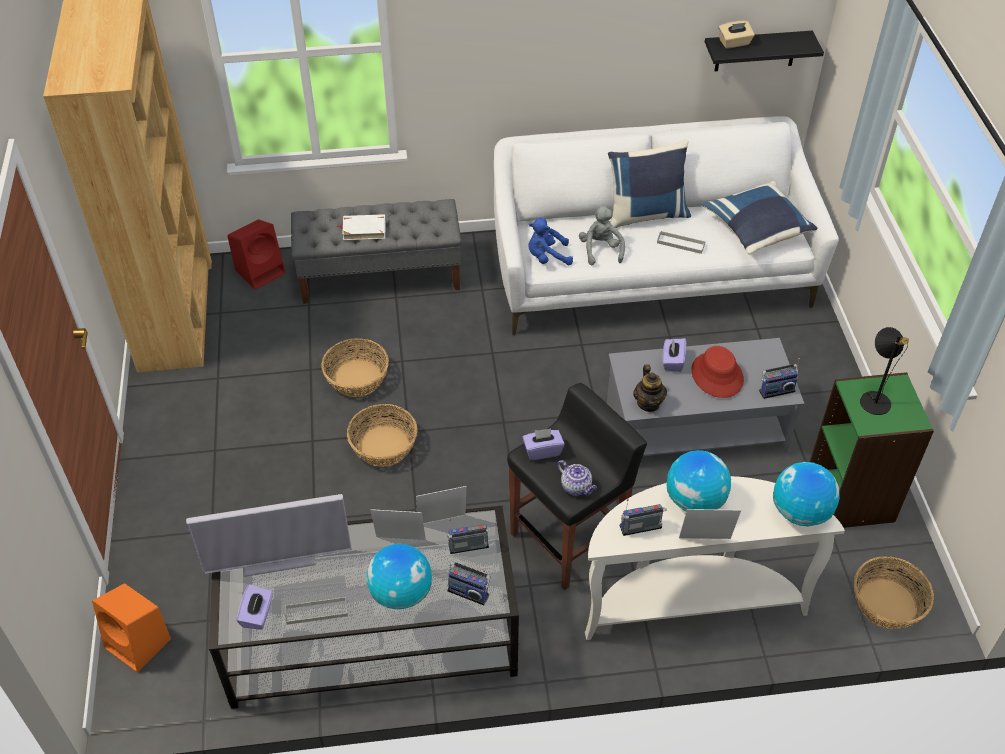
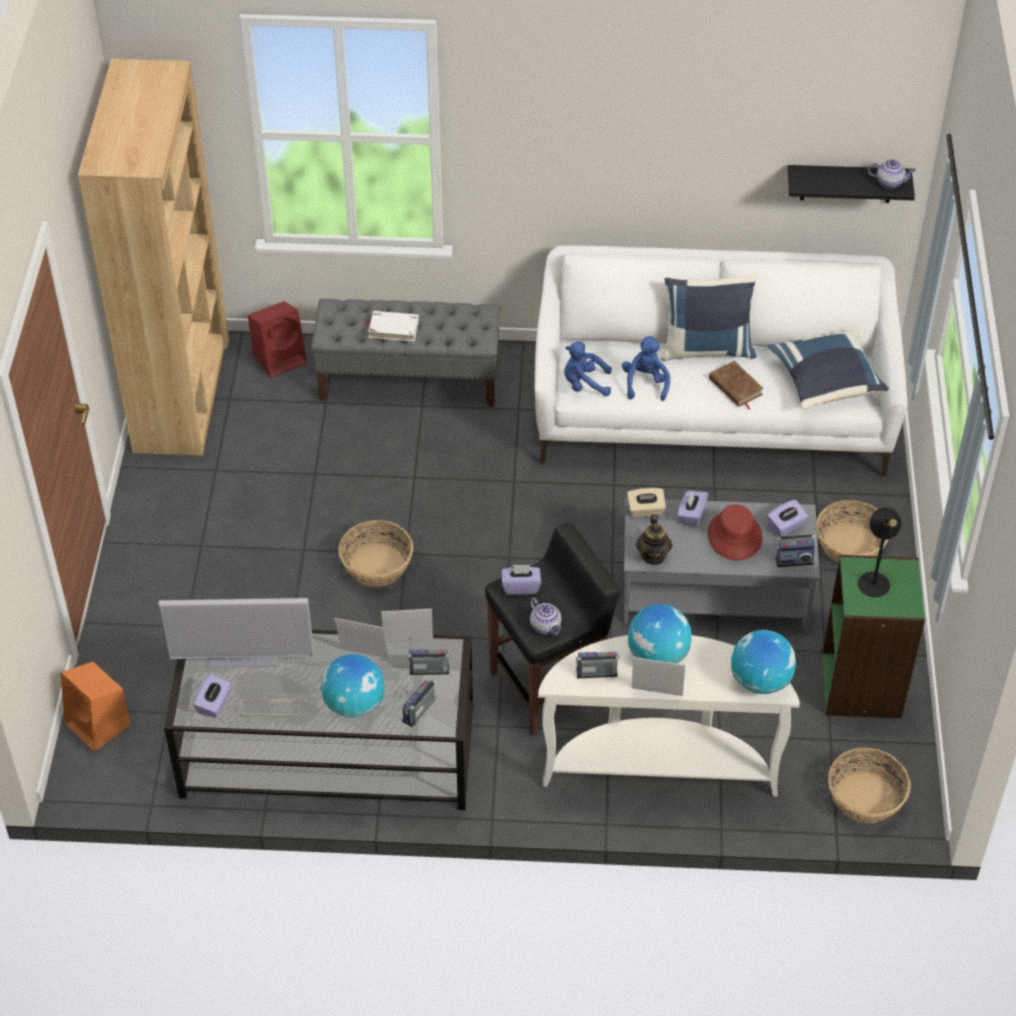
camera: 10 degrees right, 0 degrees up
basket [321,338,389,397] -> basket moved to [816,500,889,563]
radio [447,561,491,605] -> radio turned 90 degrees clockwise [402,680,438,727]
grey plush toy [579,206,625,265] -> blue plush toy [622,336,670,401]
grey tray [657,231,706,254] -> brown book [709,361,764,410]
beige tissue box [718,20,755,49] -> beige tissue box moved to [627,488,666,518]
none -> purple tissue box [767,500,808,537]
none -> teapot [868,159,916,189]

